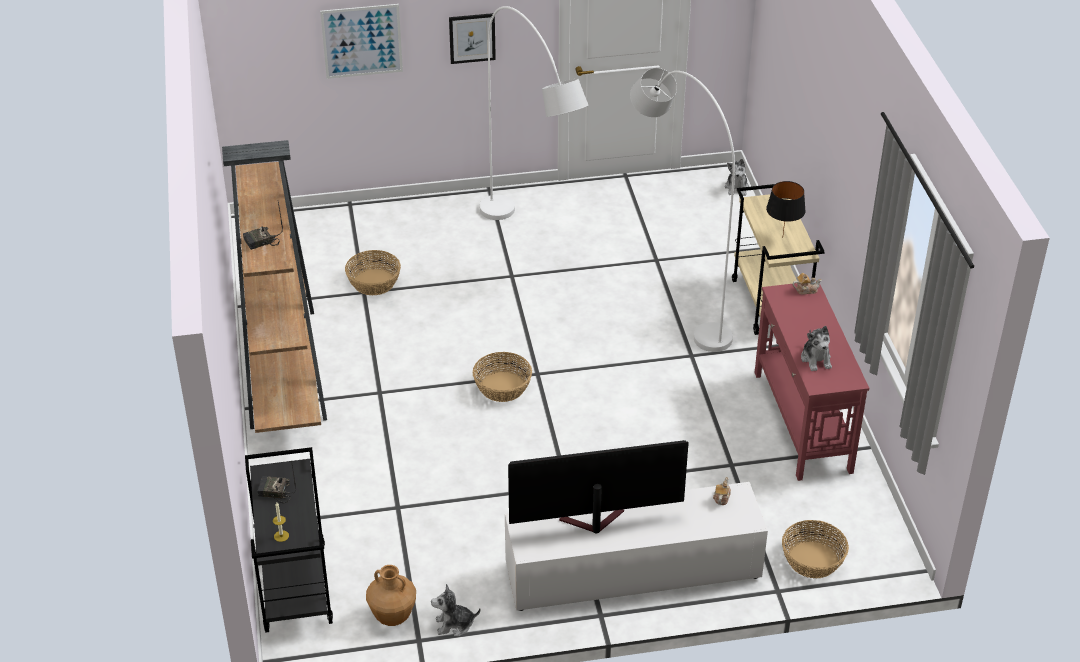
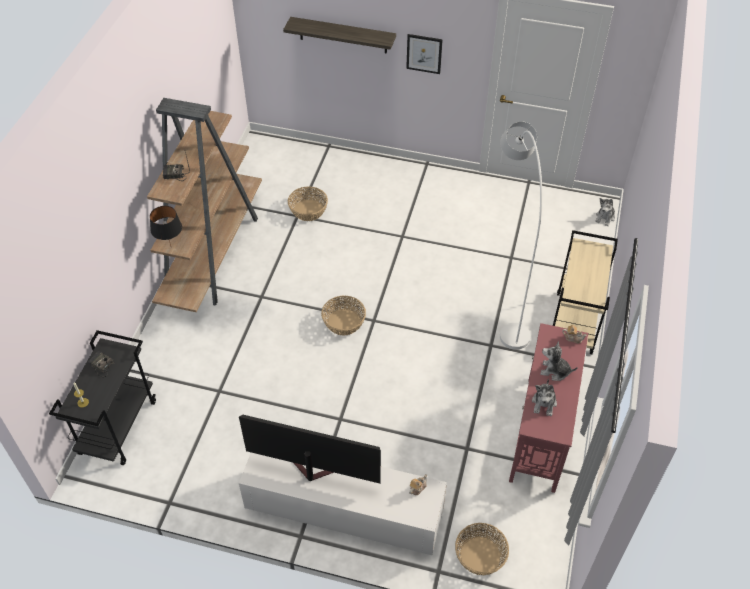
camera: 25 degrees right, 10 degrees up
picture [320,4,403,79] -> shelf [283,17,396,54]
brown vase [366,565,416,626] -> none
plush toy [431,584,481,637] -> plush toy moved to [540,341,578,381]
white floor lamp [480,6,588,220] -> none
black table lamp [766,181,806,234] -> black table lamp moved to [150,206,182,246]

